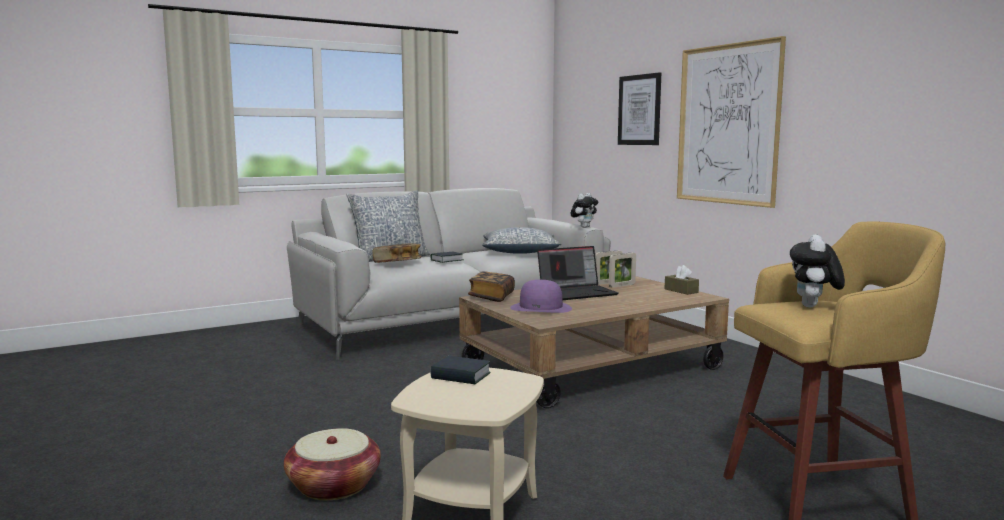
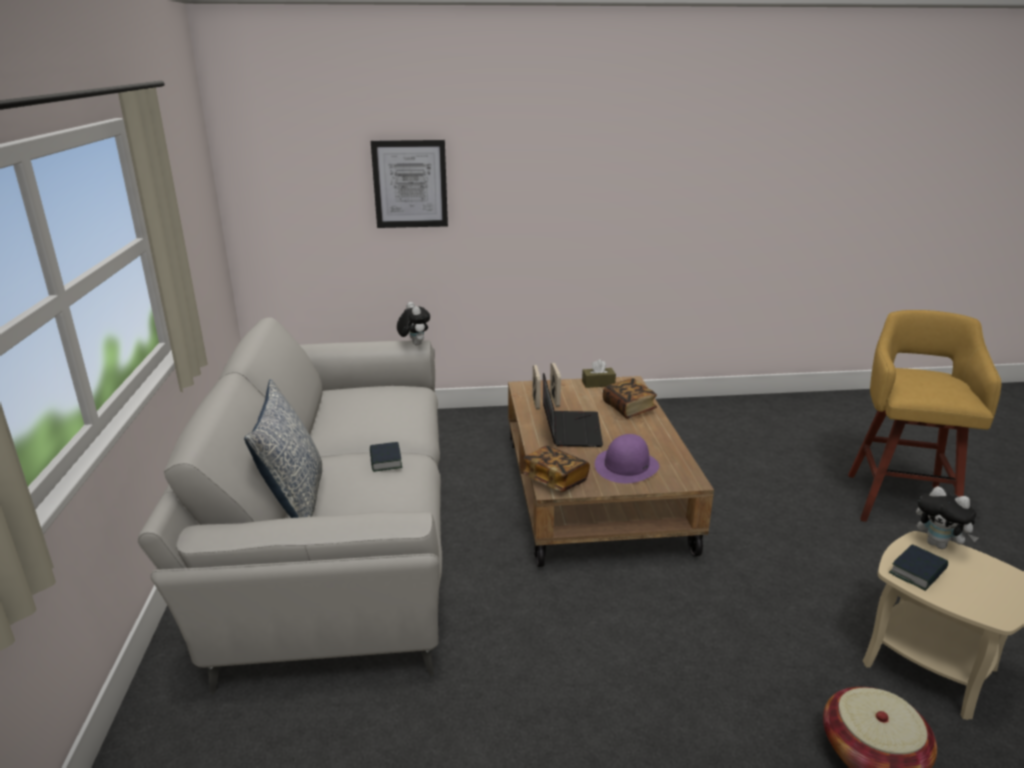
camera: 65 degrees left, 15 degrees up
book [372,243,421,263] -> book moved to [603,378,657,419]
pillow [482,227,561,254] -> none
picture [677,36,786,208] -> none
plush toy [790,235,845,307] -> plush toy moved to [916,486,978,549]

